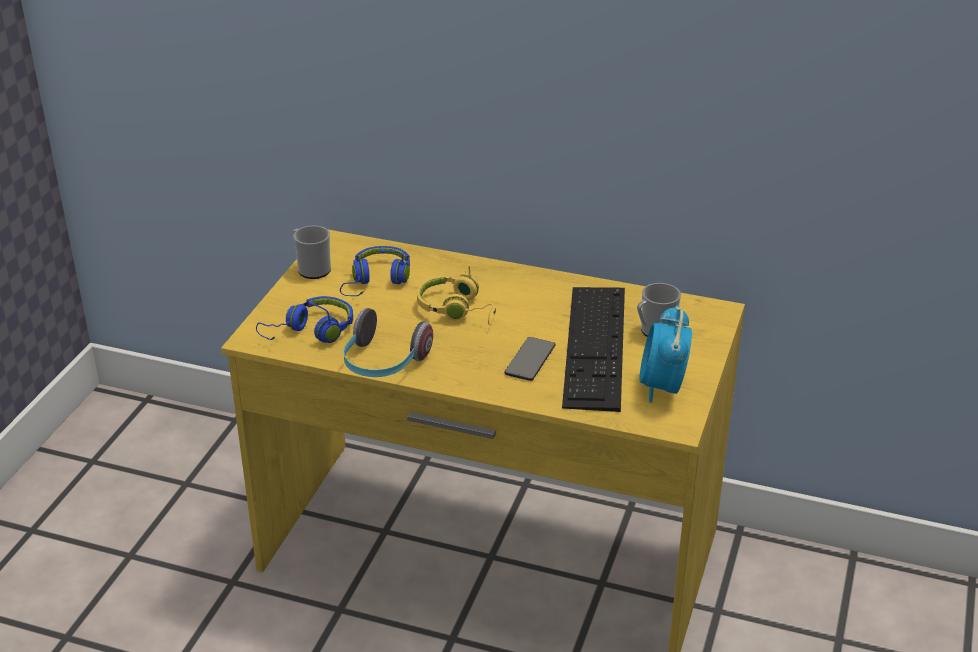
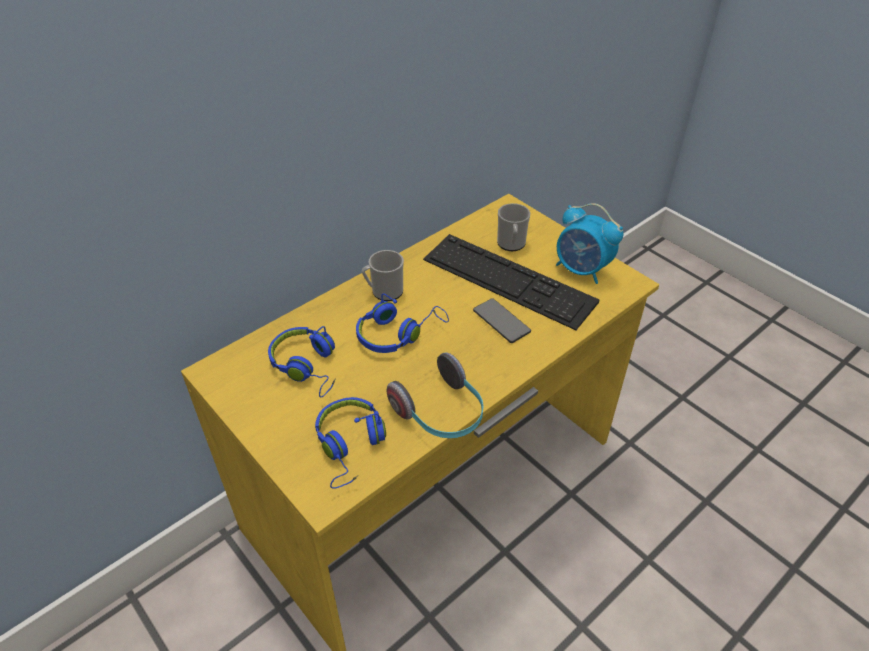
camera: 60 degrees left, 10 degrees up
mug [293,225,331,279] -> mug moved to [362,250,404,301]
yellow headphones [417,265,496,325] -> blue headphones [356,293,449,353]

